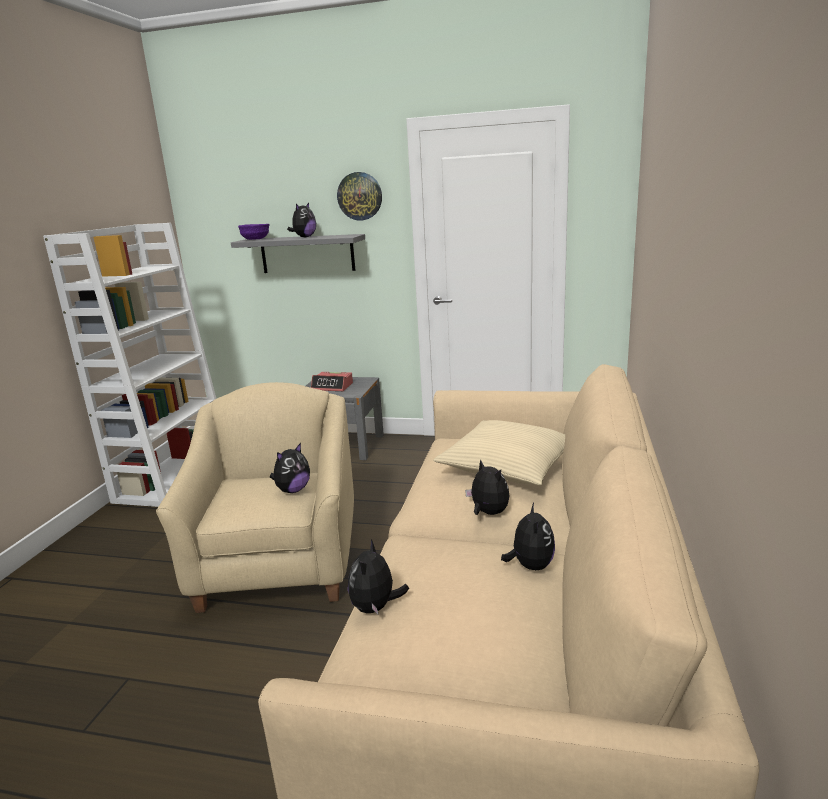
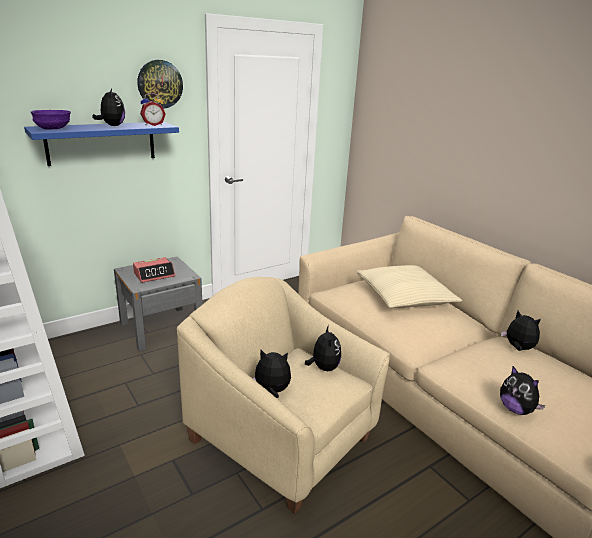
camera: 50 degrees left, 5 degrees up
grey shelf [231,234,365,273] -> blue shelf [24,122,179,166]
plush toy [465,460,510,515] -> plush toy moved to [252,349,291,398]
none -> alarm clock [140,93,166,126]

